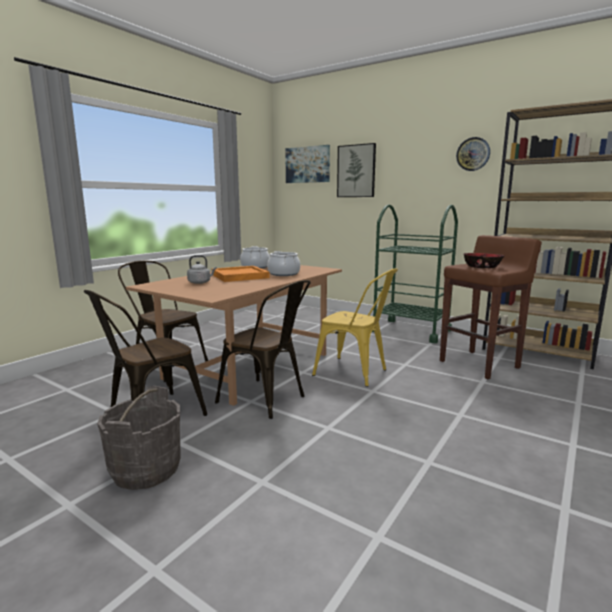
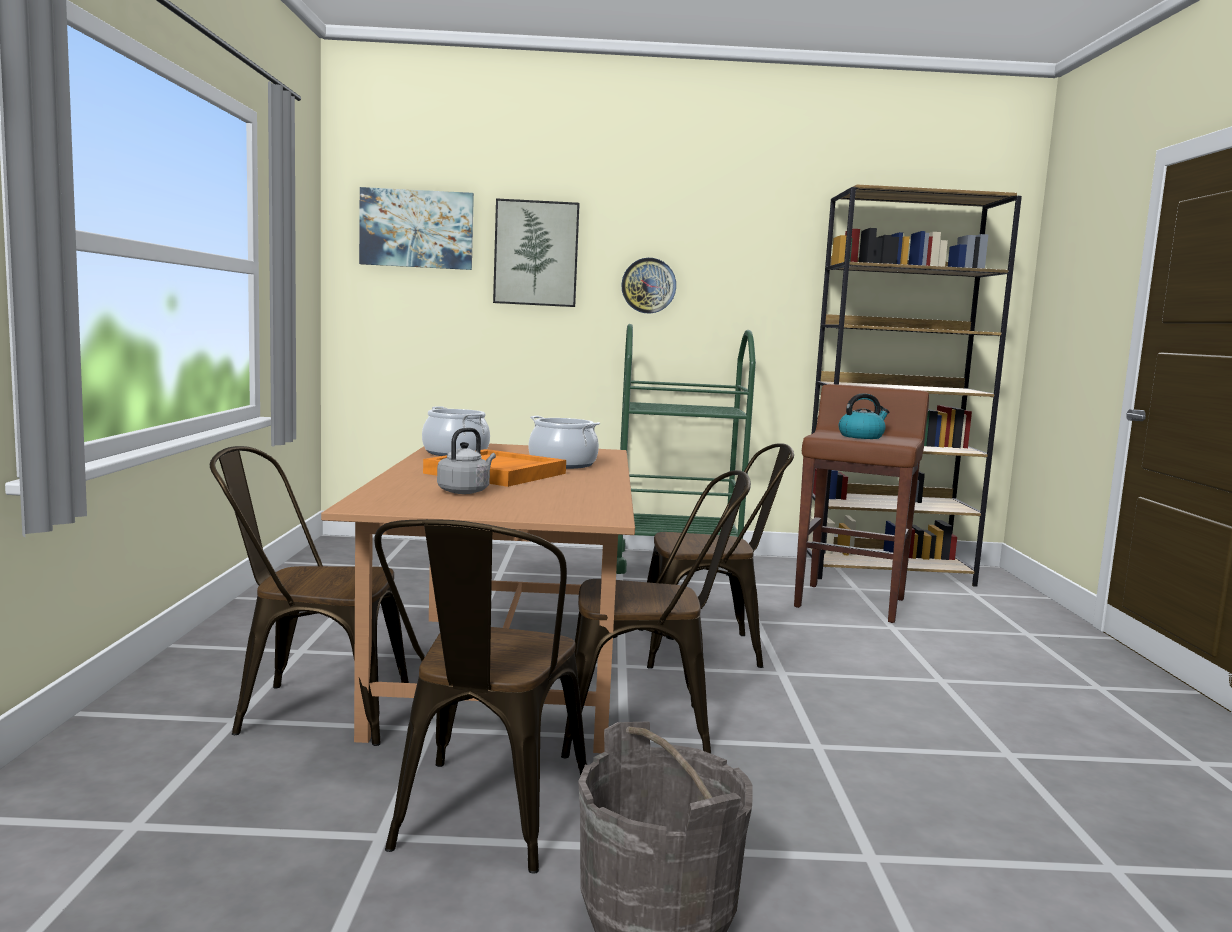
camera: 35 degrees left, 5 degrees down
yellow chair [312,268,398,387] -> brown chair [638,443,794,669]
wall clock [456,137,490,171] -> wall clock moved to [621,258,676,314]
bowl [463,253,504,268] -> kettle [839,393,889,439]

